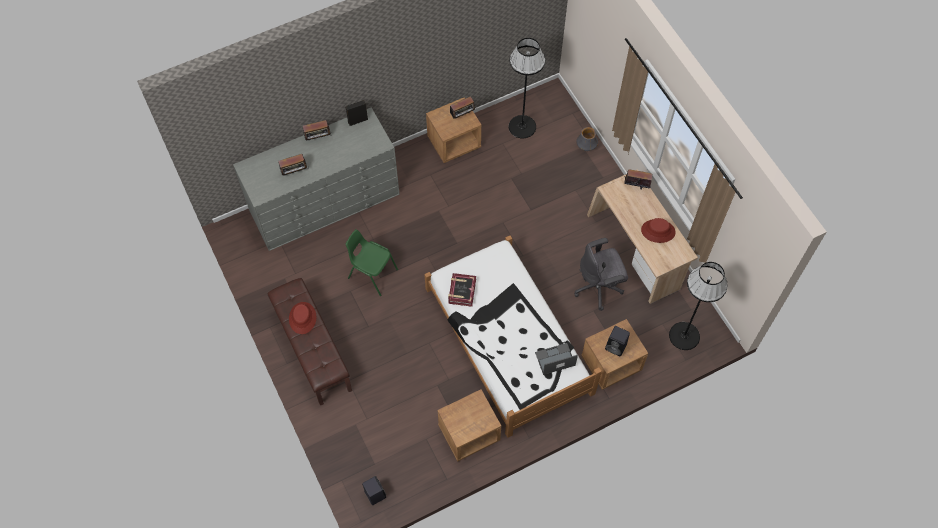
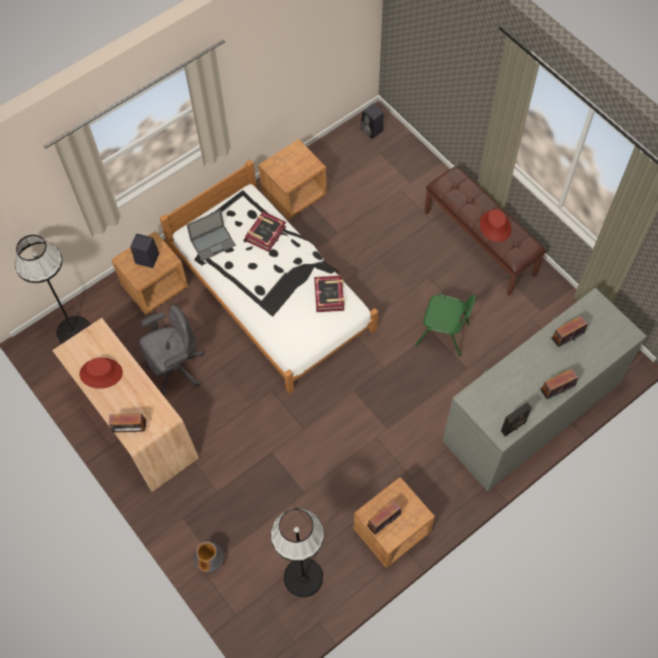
camera: 170 degrees right, 0 degrees up
none -> book [245,211,286,252]

